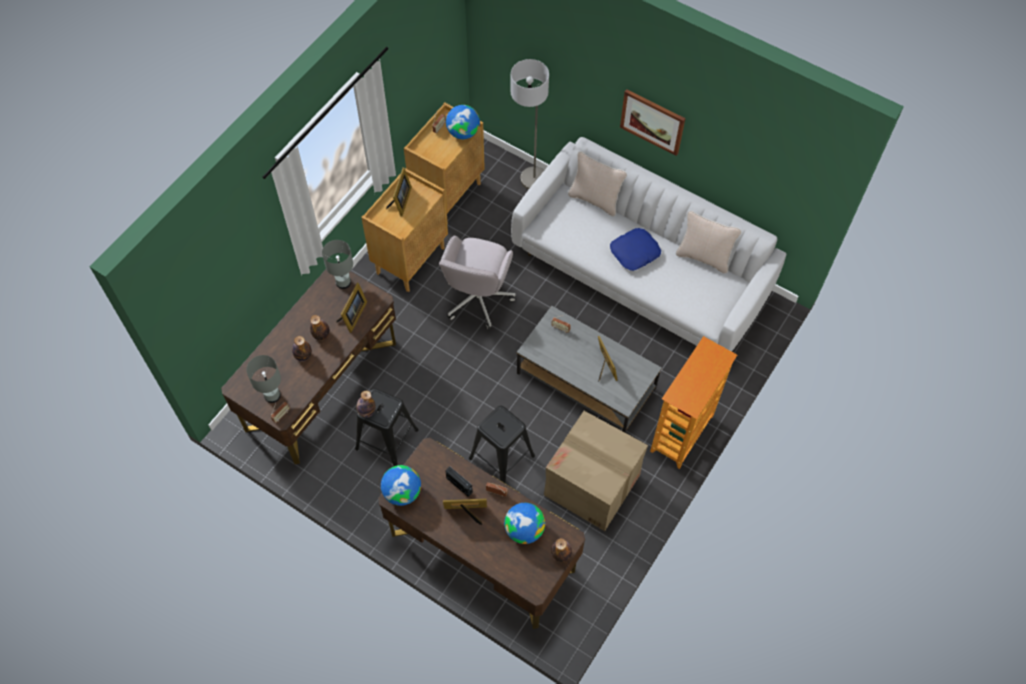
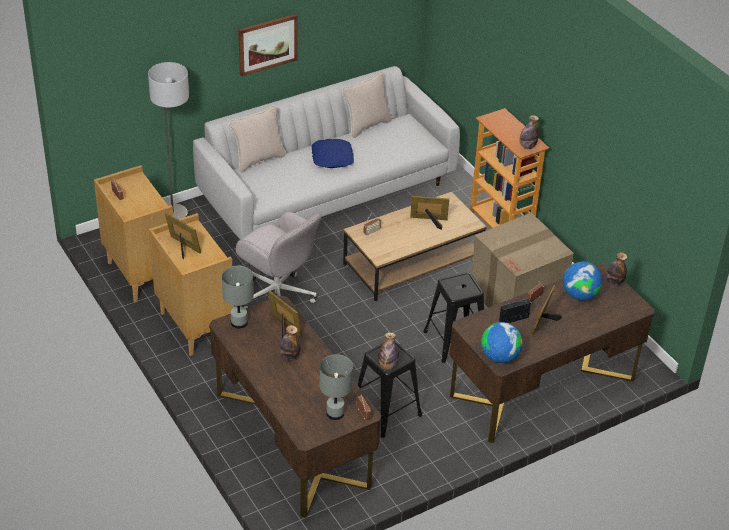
camera: 65 degrees left, 20 degrees down
bottle [292,336,312,361] -> bottle moved to [520,115,539,149]
globe [446,105,480,139] -> none
grey coffee table [517,306,662,433] -> brown coffee table [343,192,487,301]

